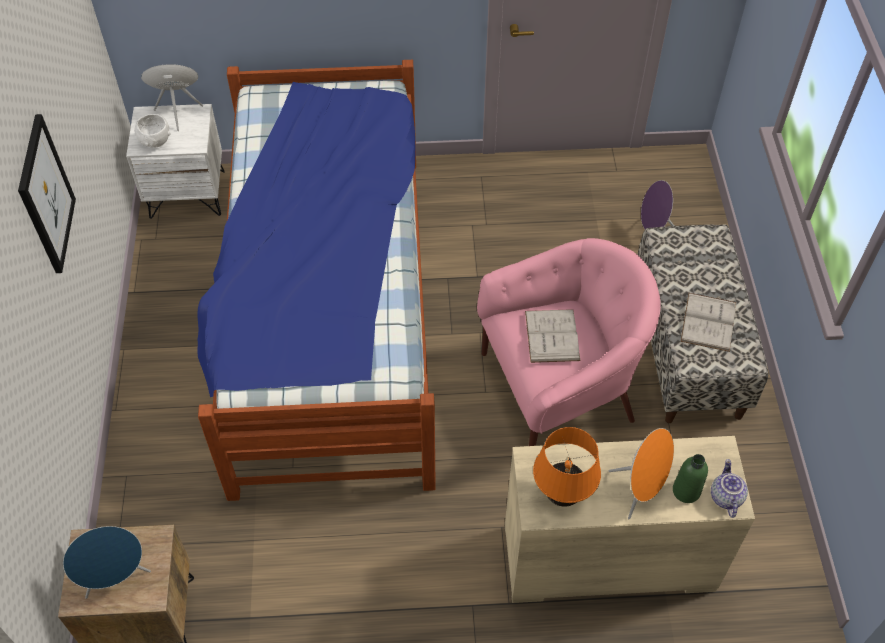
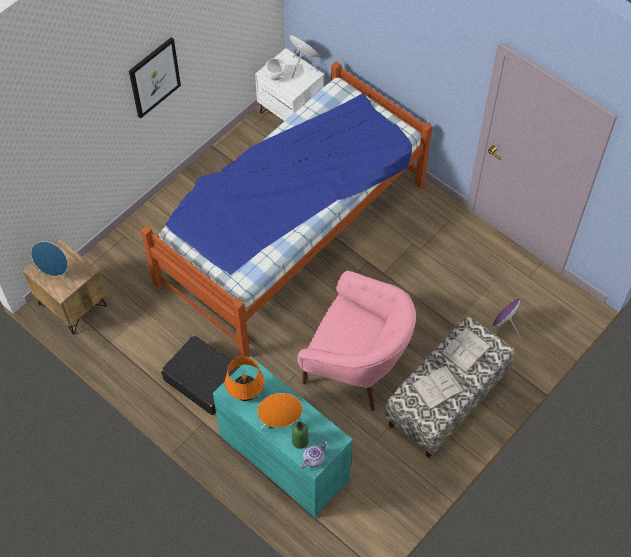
camera: 45 degrees right, 5 degrees up
beige dresser [505,436,755,603] -> turquoise dresser [213,357,353,518]
white book [525,309,580,363] -> white book moved to [441,327,492,373]
none -> black suitcase [161,335,240,415]

